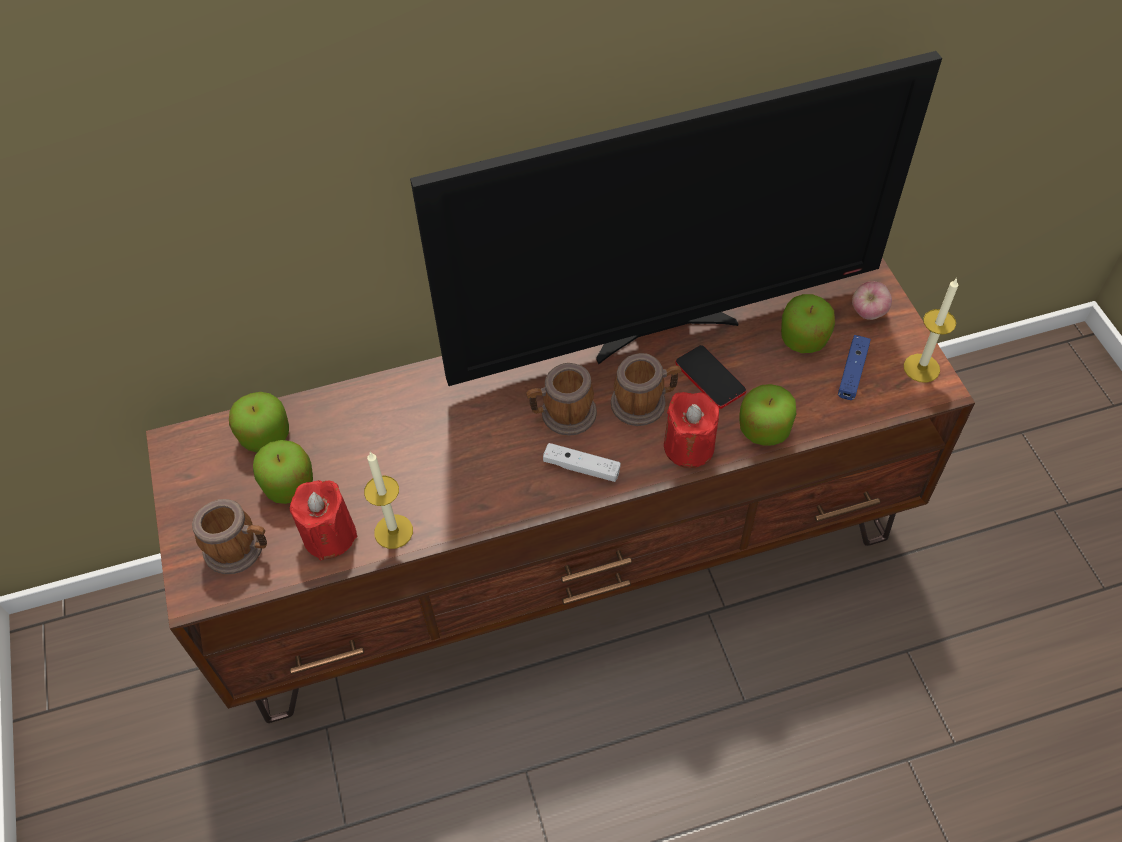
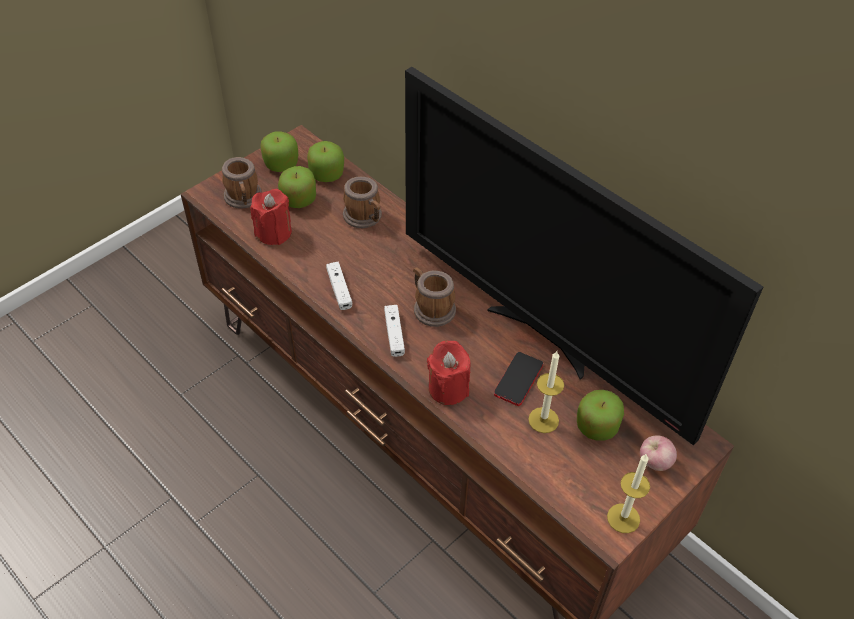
camera: 60 degrees right, 5 degrees down
candle [364,452,413,549] -> candle moved to [528,351,564,433]
mug [611,353,681,426] -> mug moved to [343,177,382,228]
apple [740,384,796,446] -> apple moved to [261,131,298,172]
blue game controller [838,335,871,400] -> none
none -> white game controller [326,262,352,310]

